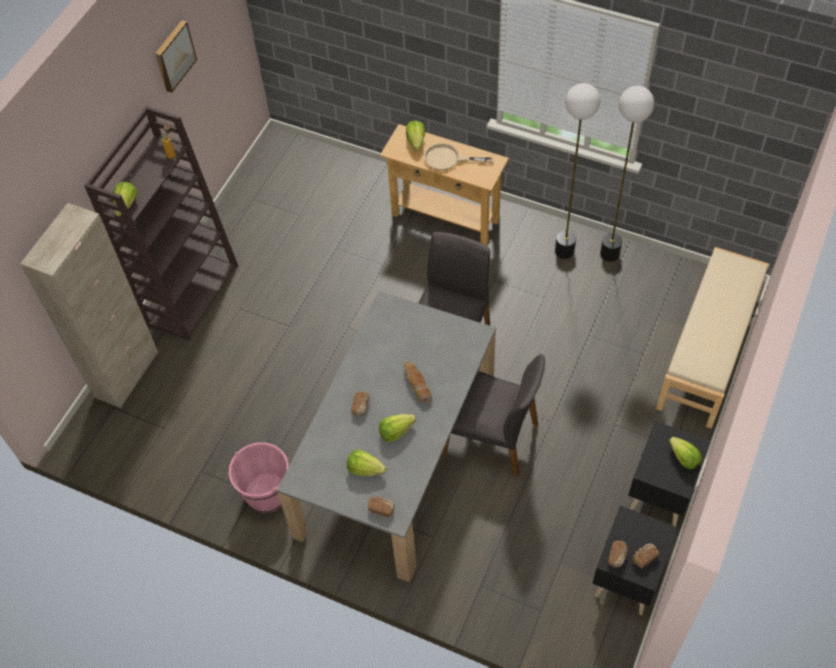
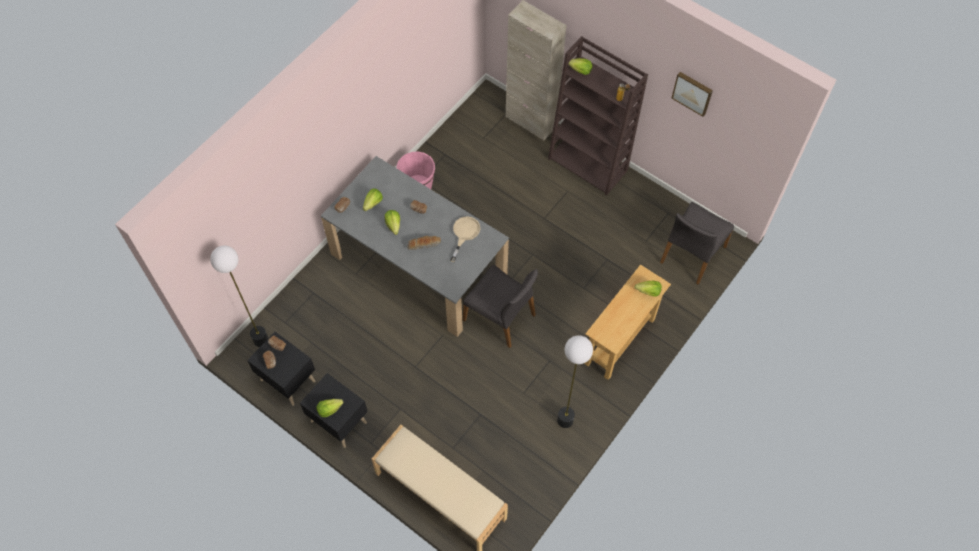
camera: 100 degrees right, 5 degrees up
beige frying pan [424,143,493,171] -> beige frying pan moved to [450,216,480,262]
grey chair [442,354,545,477] -> grey chair moved to [660,202,734,285]
floor lamp [600,86,654,262] -> floor lamp moved to [210,245,269,347]

